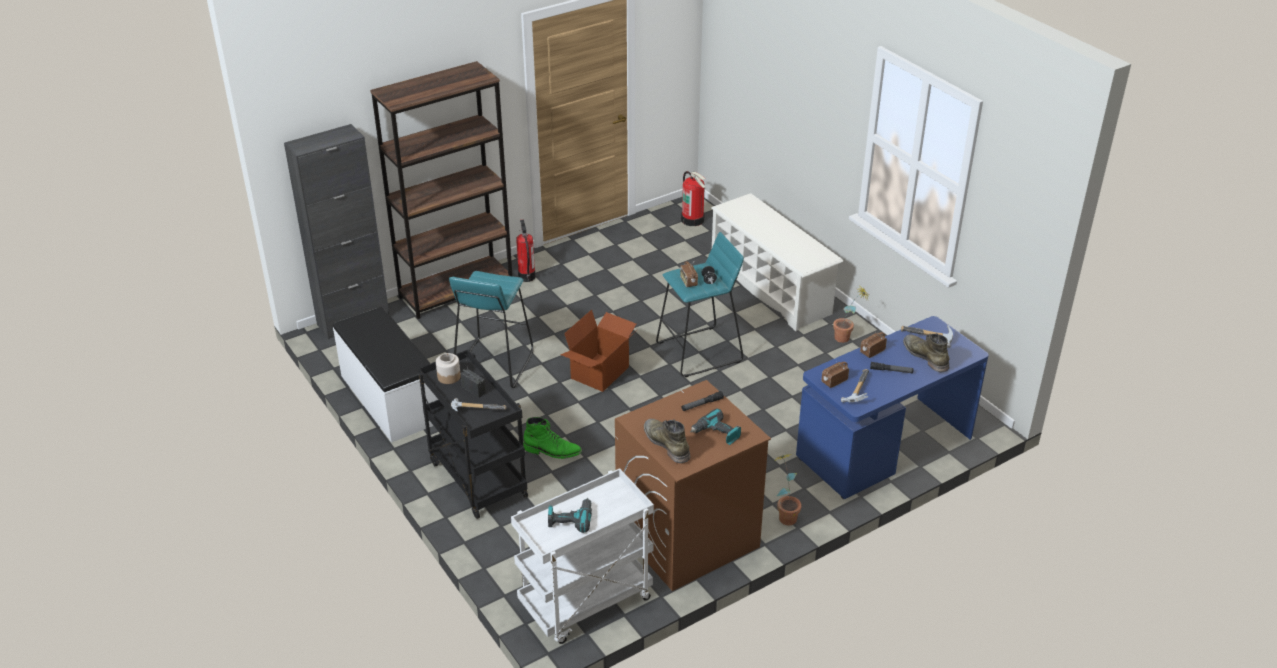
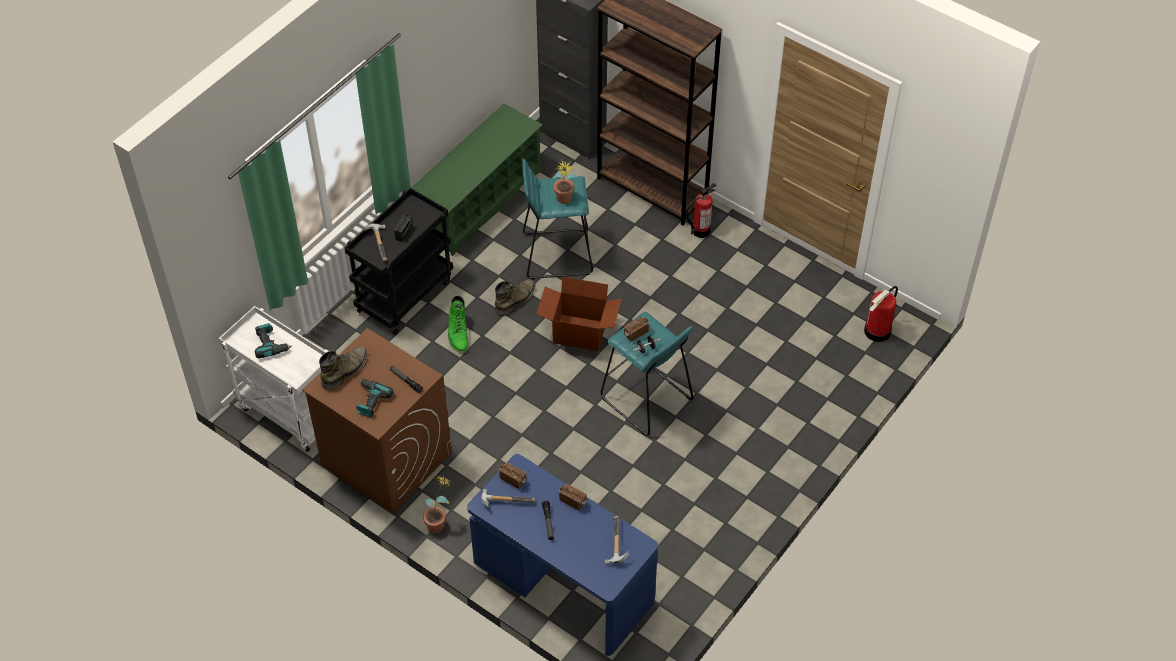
camera: 70 degrees right, 15 degrees up
white bench [333,307,438,443] -> green shoe rack [412,104,543,256]
jar [436,353,461,384] -> none
white shoe rack [711,193,843,331] -> none
potted plant [833,287,869,343] -> potted plant moved to [552,161,577,204]
green boot [903,333,949,372] -> green boot moved to [495,279,536,315]

